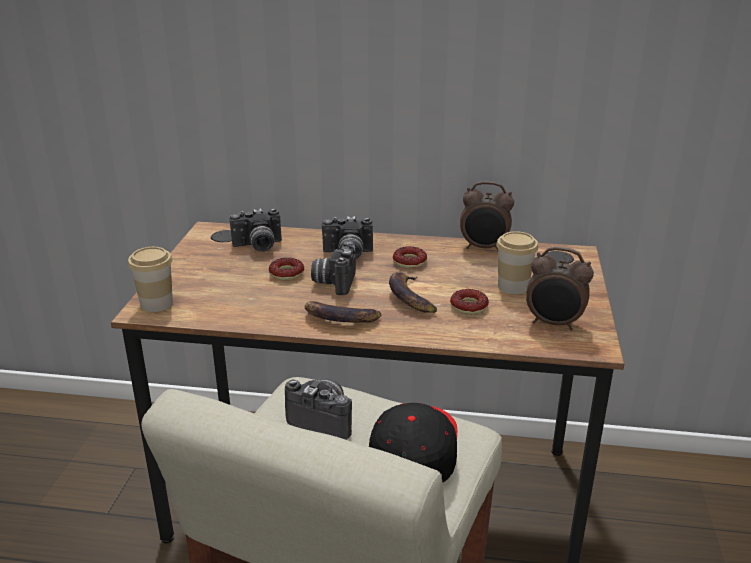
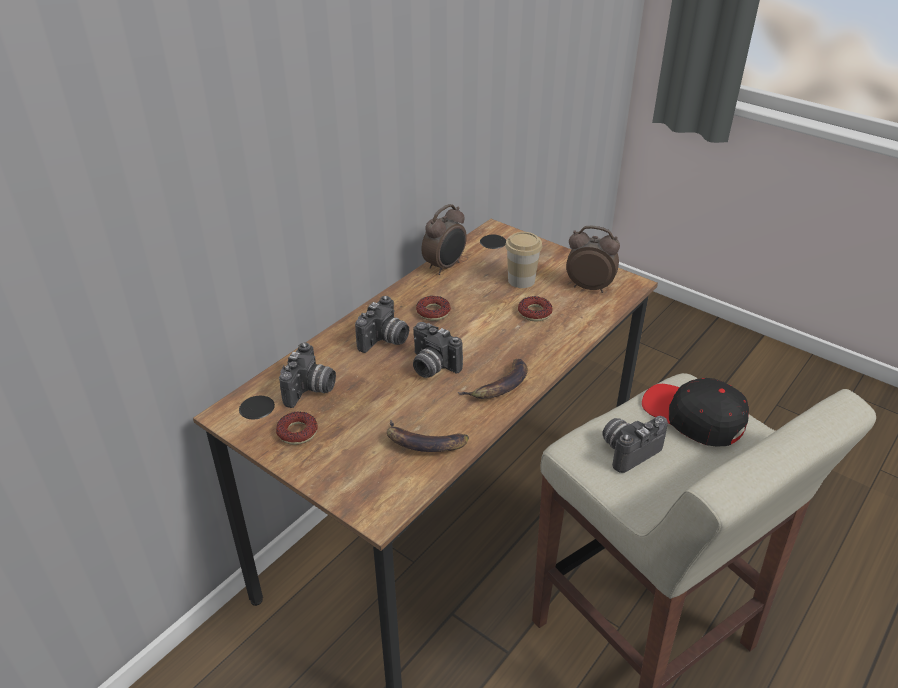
camera: 60 degrees left, 10 degrees up
cup [128,247,173,312] -> none
donut [269,258,304,281] -> donut moved to [276,412,318,445]
banana [389,272,437,313] -> banana moved to [387,420,469,452]
alarm clock [526,247,594,331] -> alarm clock turned 120 degrees counterclockwise [566,226,620,293]

